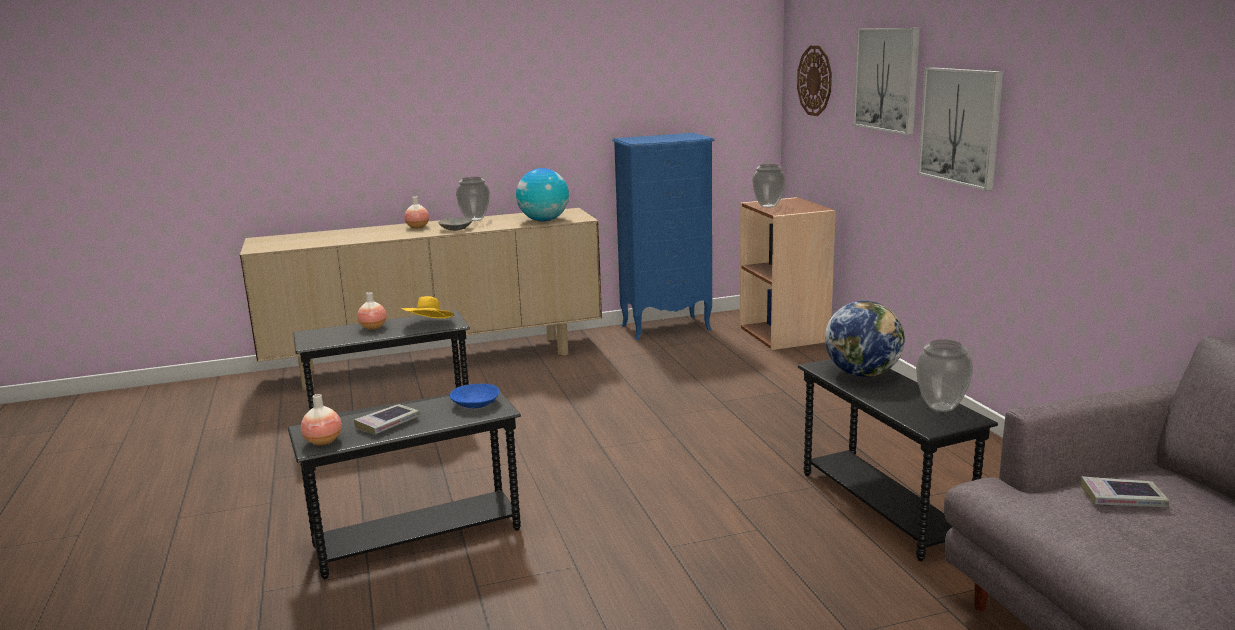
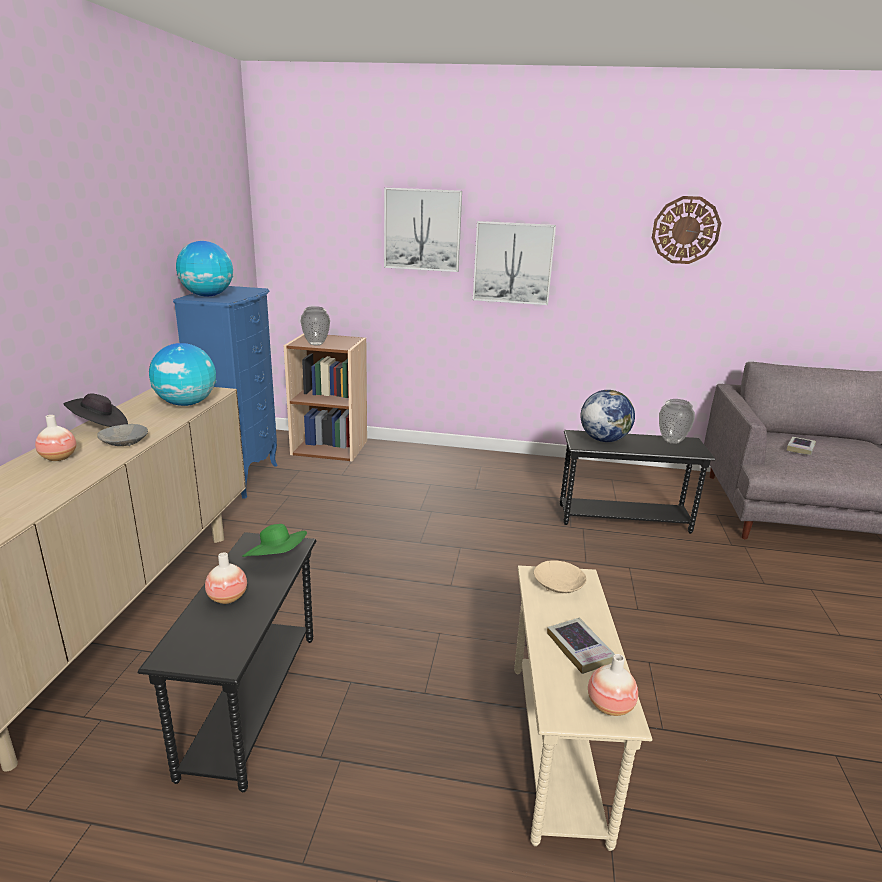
camera: 65 degrees left, 5 degrees up
black side table [288,391,521,579] -> beige side table [514,565,653,851]
yellow hat [401,296,454,319] -> green hat [242,524,307,557]
blue bowl [450,384,499,409] -> beige bowl [534,560,586,593]
vase [456,177,490,221] -> black hat [64,393,128,427]
wall clock [797,46,832,116] -> wall clock moved to [652,196,721,264]
none -> globe [176,241,233,296]

